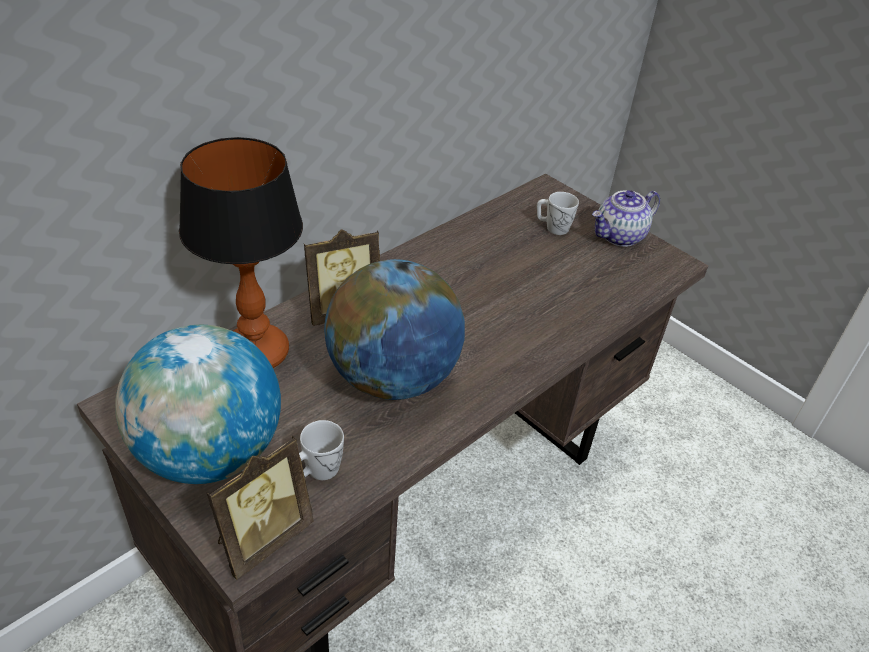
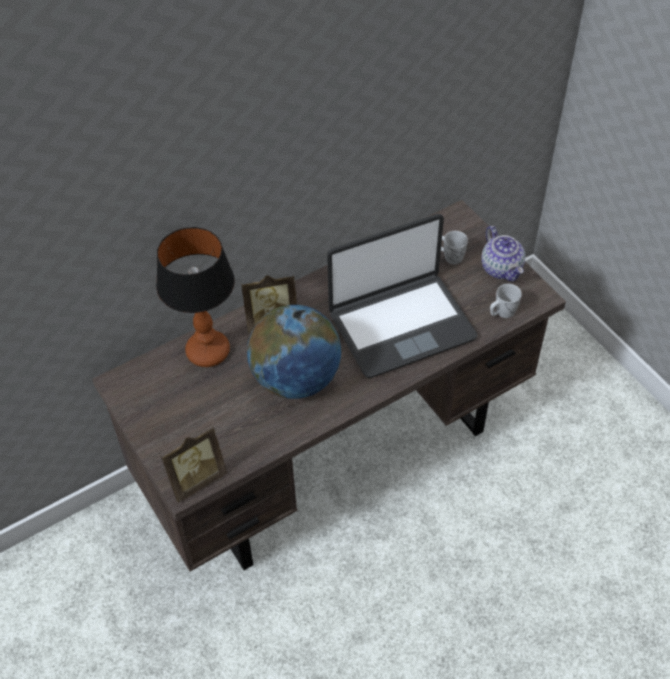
camera: 15 degrees right, 10 degrees up
globe [115,325,281,484] -> none
white mug [299,420,344,480] -> white mug moved to [490,284,522,318]
teapot [592,190,660,247] -> teapot turned 90 degrees counterclockwise [481,226,525,282]
none -> laptop [327,214,477,378]

